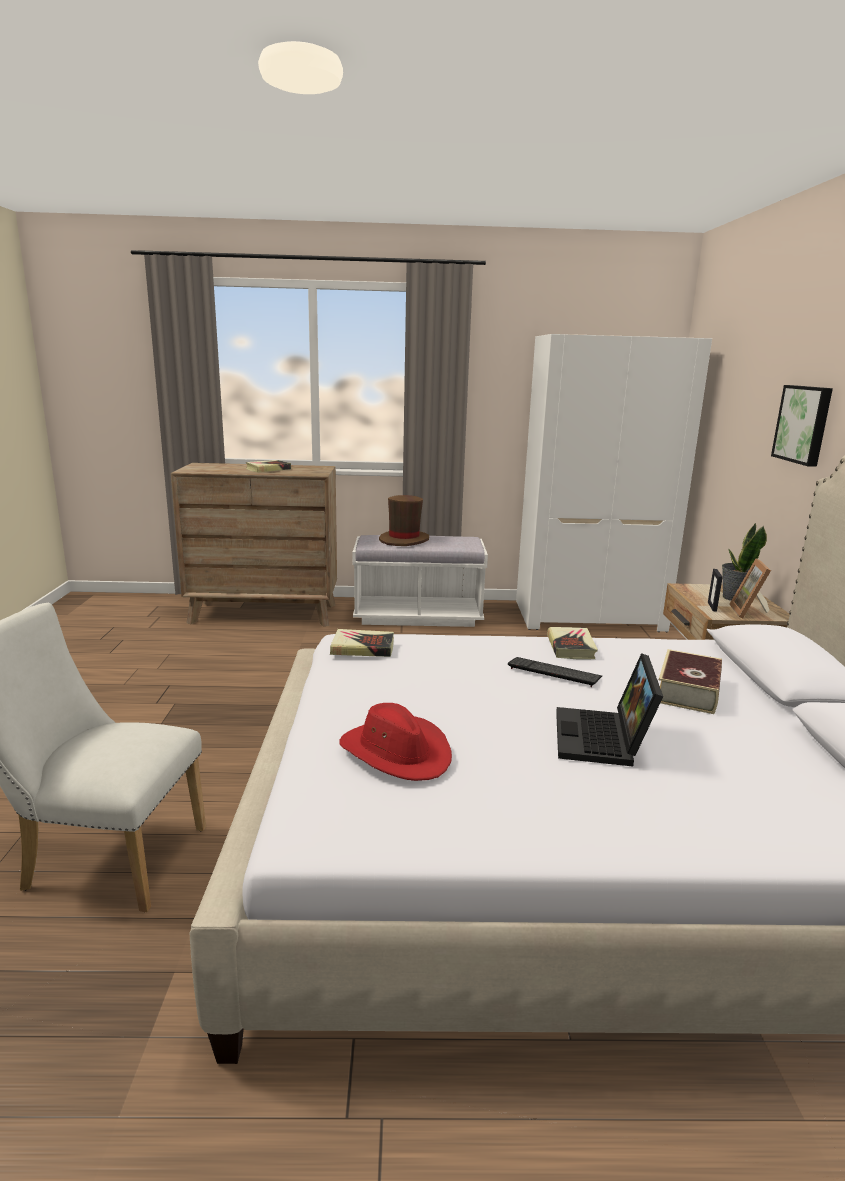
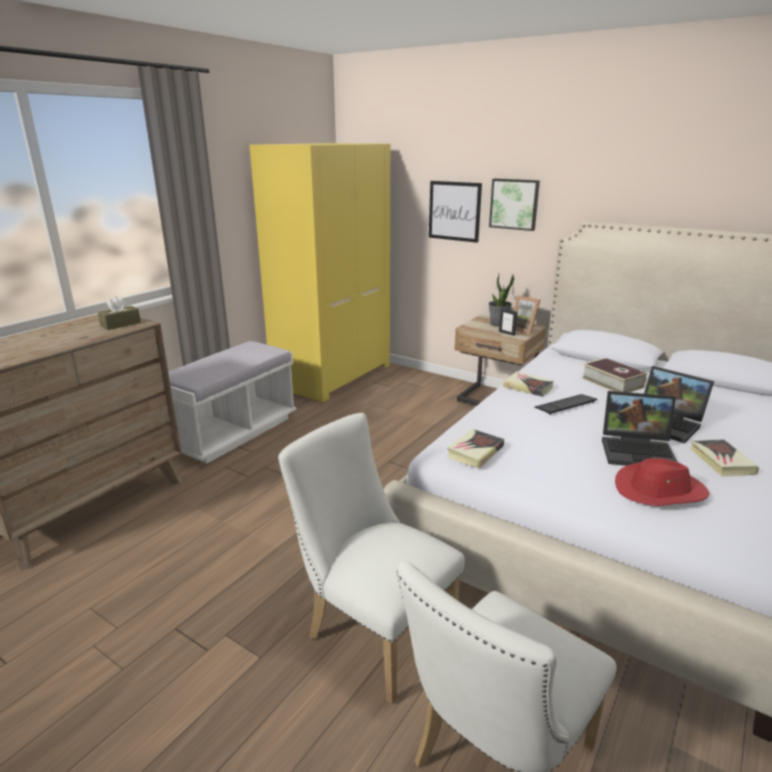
camera: 55 degrees left, 5 degrees up
book [246,460,291,472] -> book moved to [690,439,759,476]
brown hat [379,495,429,546] -> none
white wardrobe [516,334,712,632] -> yellow wardrobe [249,143,390,403]
none -> brown tissue box [97,296,141,330]
none -> white chair [278,413,465,704]
none -> picture [429,181,482,243]
none -> laptop [602,391,677,466]

